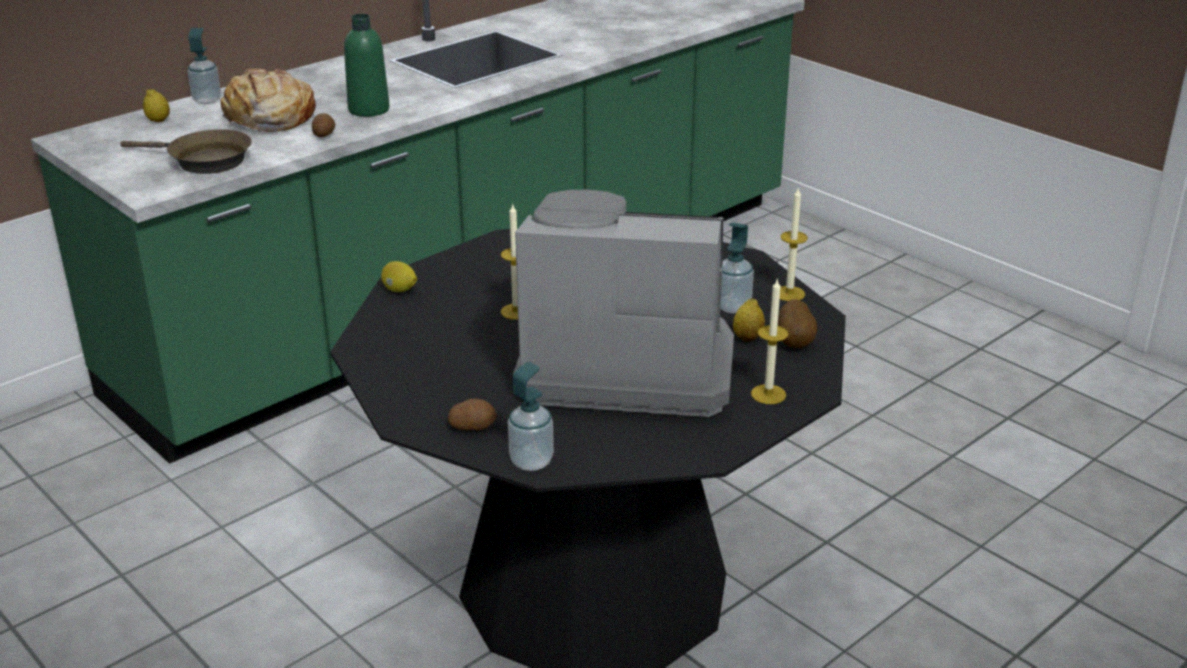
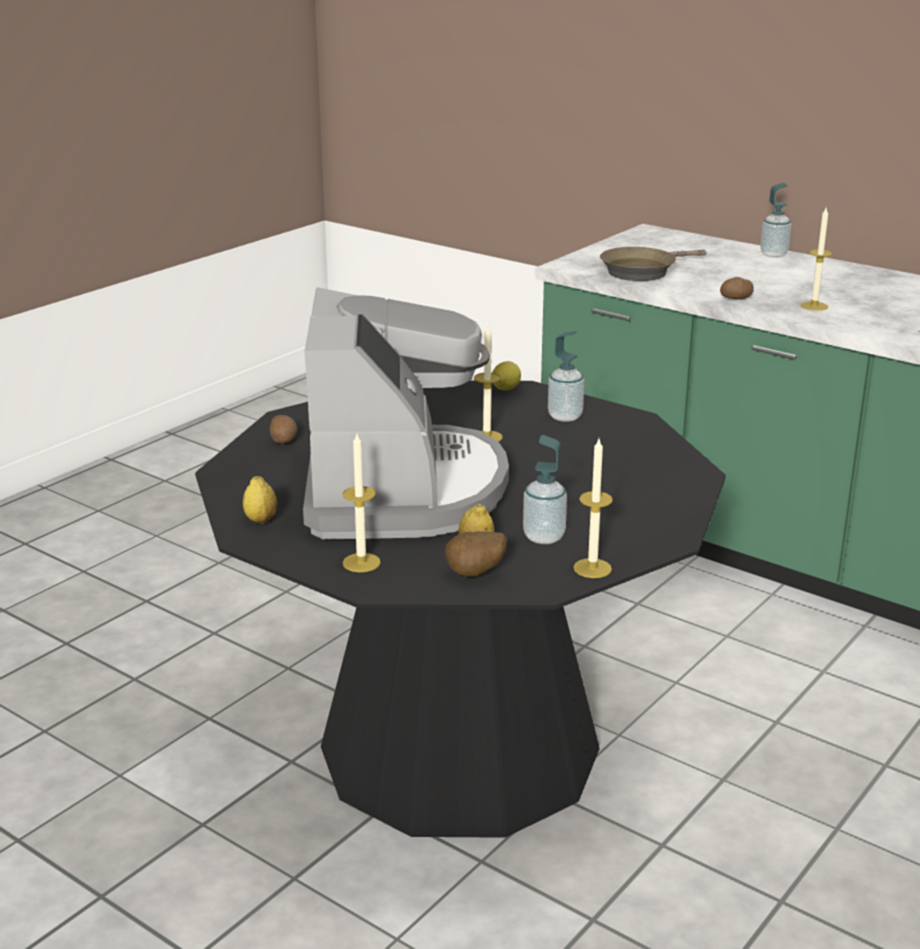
camera: 80 degrees right, 5 degrees down
brown frying pan [121,129,252,174] -> brown frying pan turned 45 degrees clockwise [600,247,707,281]
lemon [143,89,170,122] -> lemon moved to [243,476,277,524]
bread [220,68,316,132] -> none
green bottle [344,14,390,117] -> candle [801,208,833,311]
soap dispenser [508,362,554,471] -> soap dispenser moved to [548,331,584,422]

